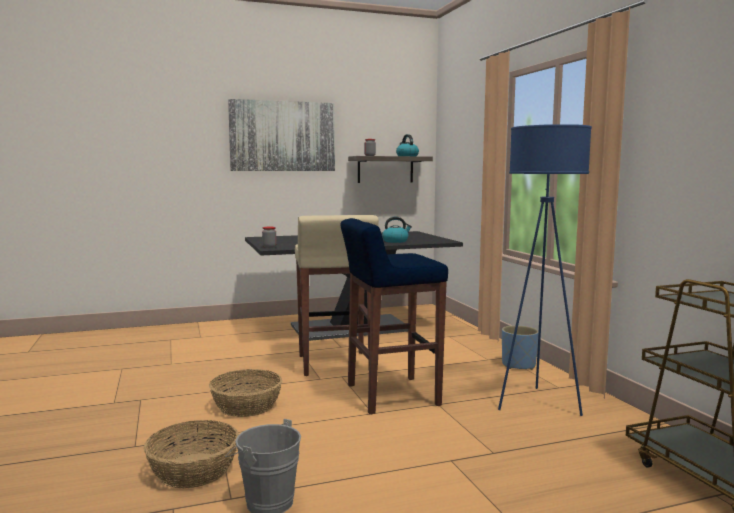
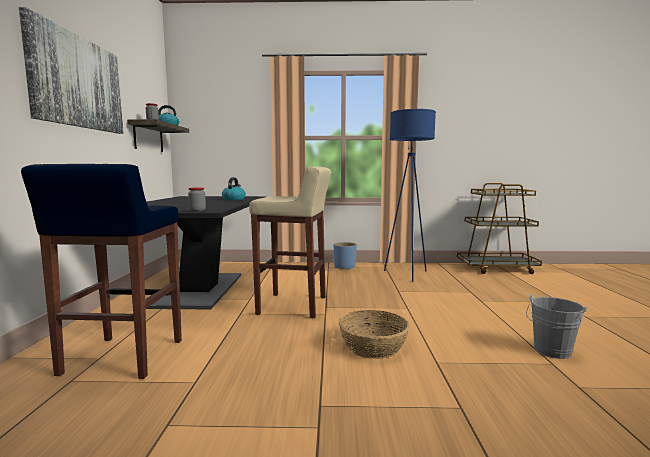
camera: 70 degrees left, 0 degrees up
basket [144,420,239,488] -> none
blue stool [340,218,448,414] -> blue stool moved to [21,164,182,379]

